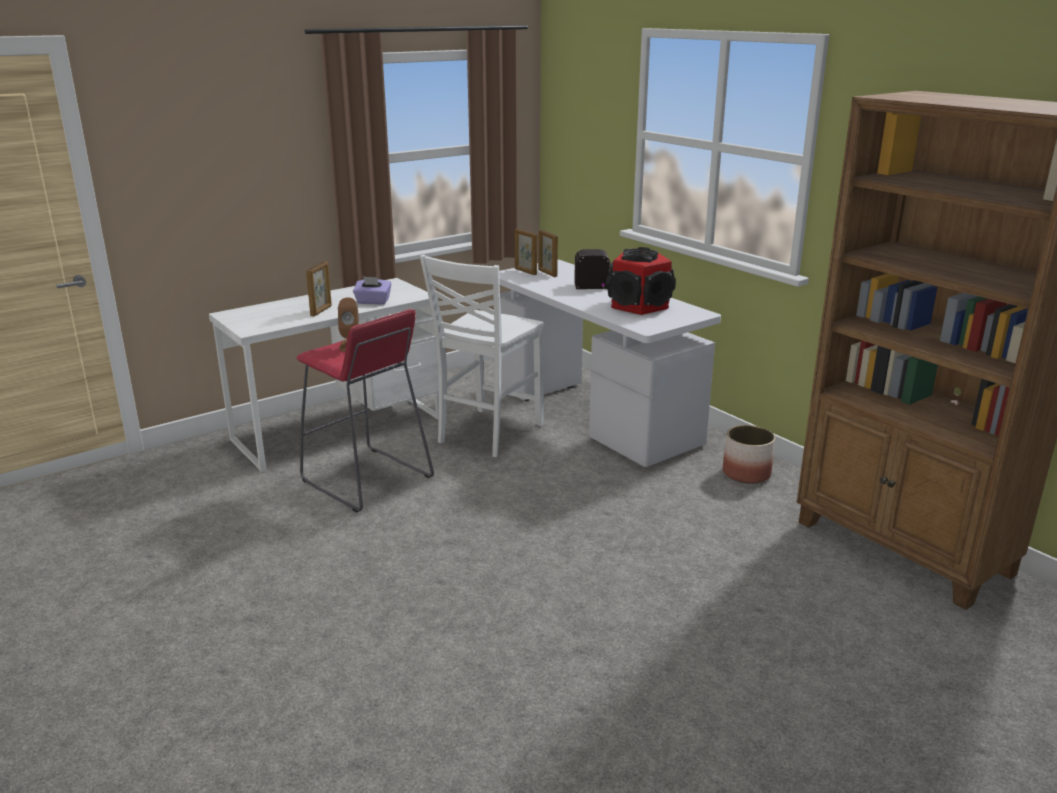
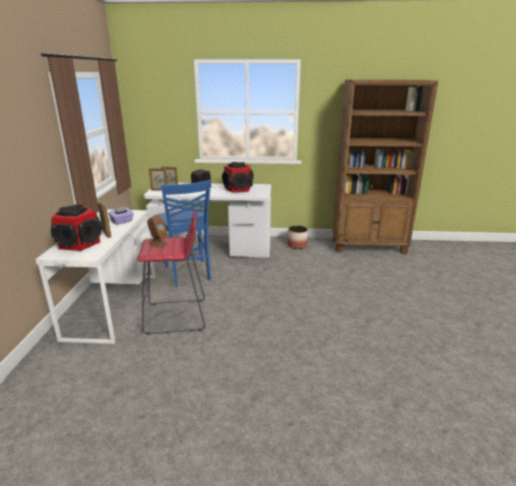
camera: 50 degrees left, 0 degrees up
white chair [420,254,544,457] -> blue chair [158,180,211,287]
none -> speaker [50,205,102,251]

